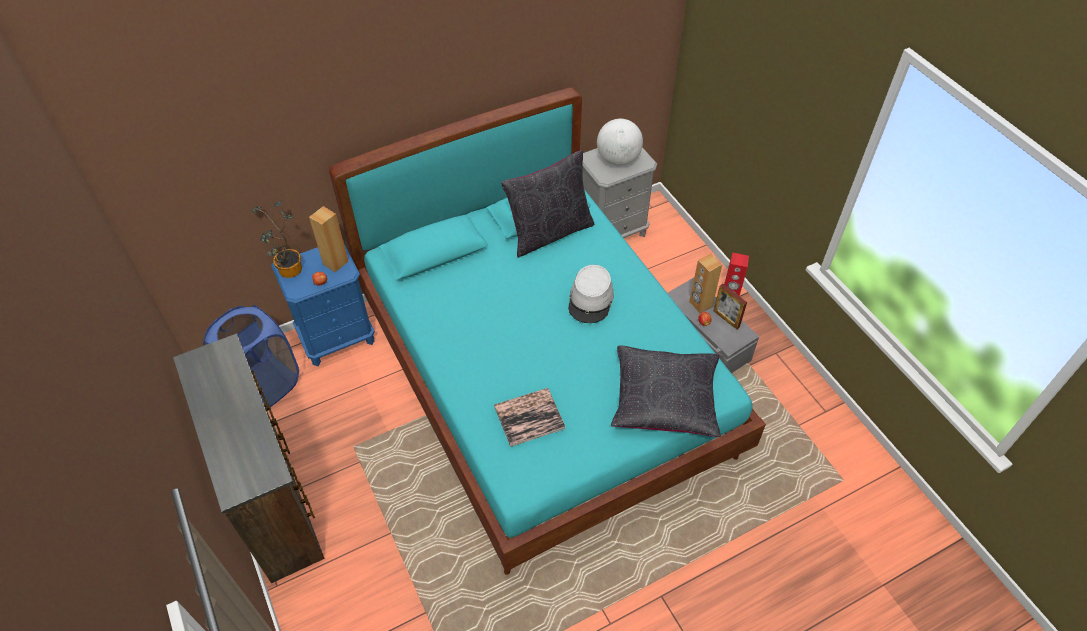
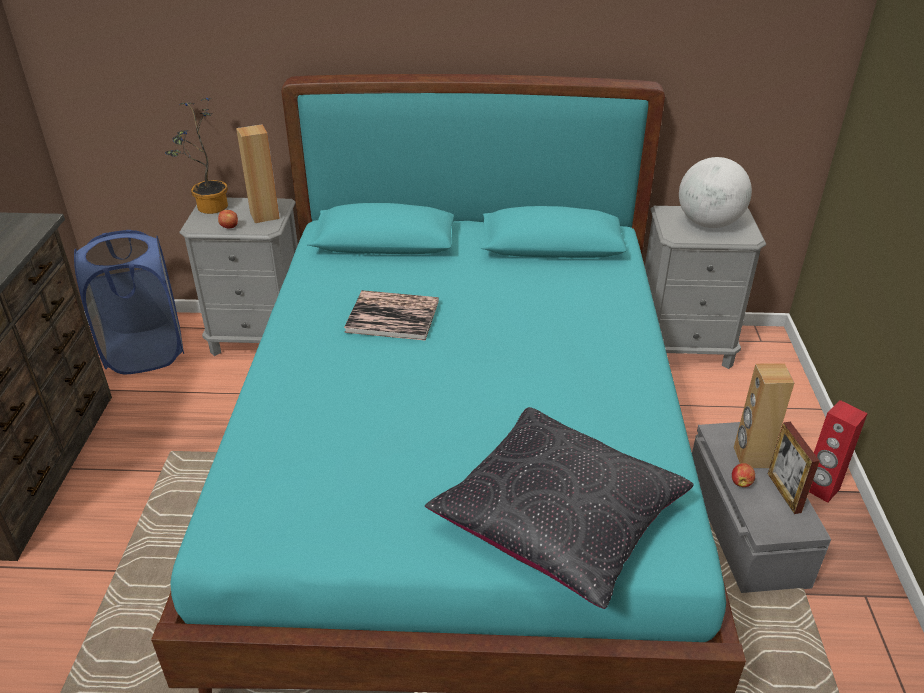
camera: 30 degrees right, 15 degrees down
blue nightstand [271,244,375,366] -> grey nightstand [179,198,298,356]
book [494,388,566,447] -> book moved to [344,290,439,341]
black pillow [501,150,594,258] -> none
grey hat [568,265,614,323] -> none

